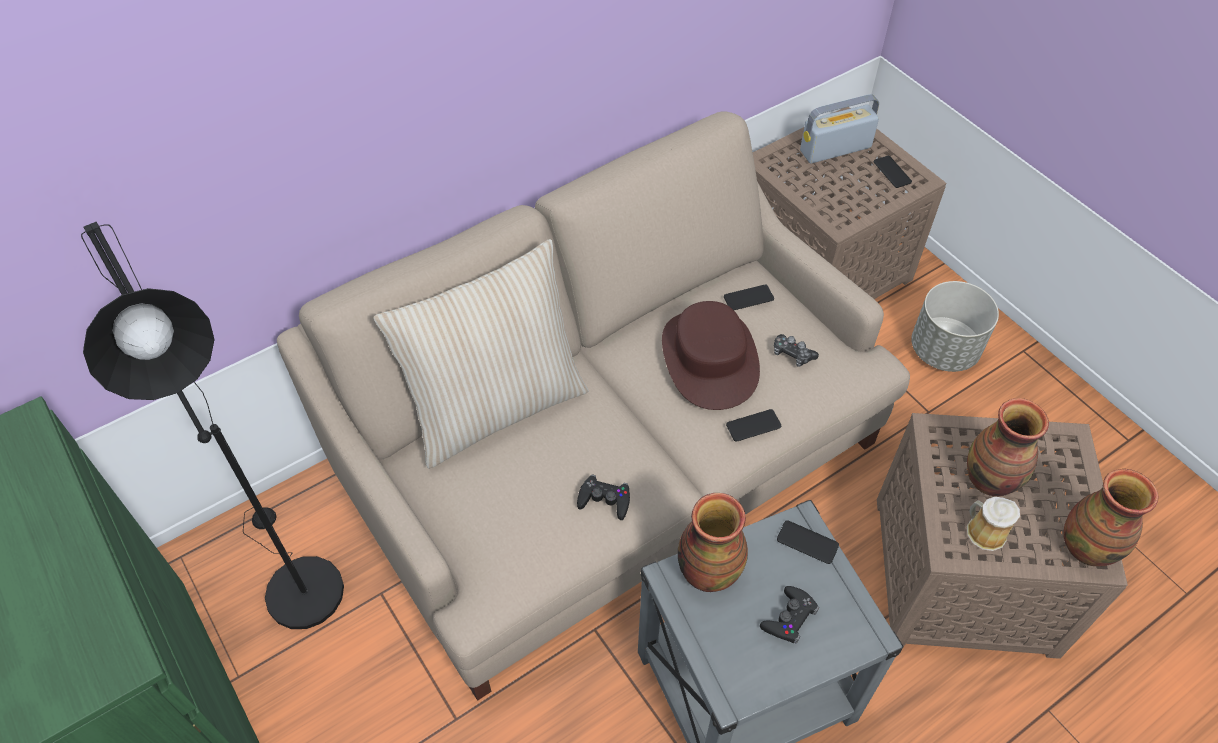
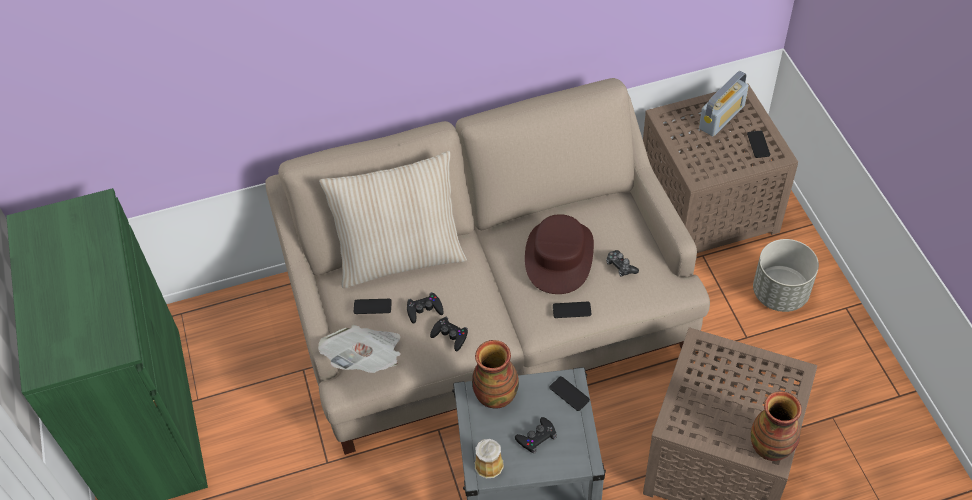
camera: 20 degrees right, 0 degrees up
black floor lamp [81,222,344,629] -> none
phone [724,285,774,310] -> phone moved to [354,299,392,314]
radio [800,94,879,163] -> radio turned 135 degrees clockwise [699,71,749,136]
vase [967,398,1049,496] -> none
mug [967,497,1020,551] -> mug moved to [475,439,504,478]
none -> newspaper [318,325,401,373]
none -> black game controller [407,292,444,324]

